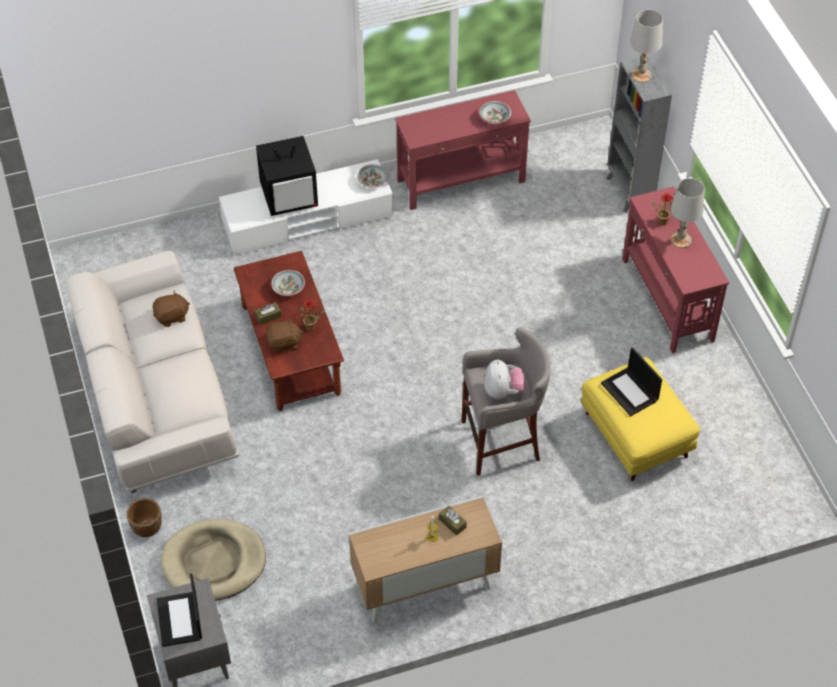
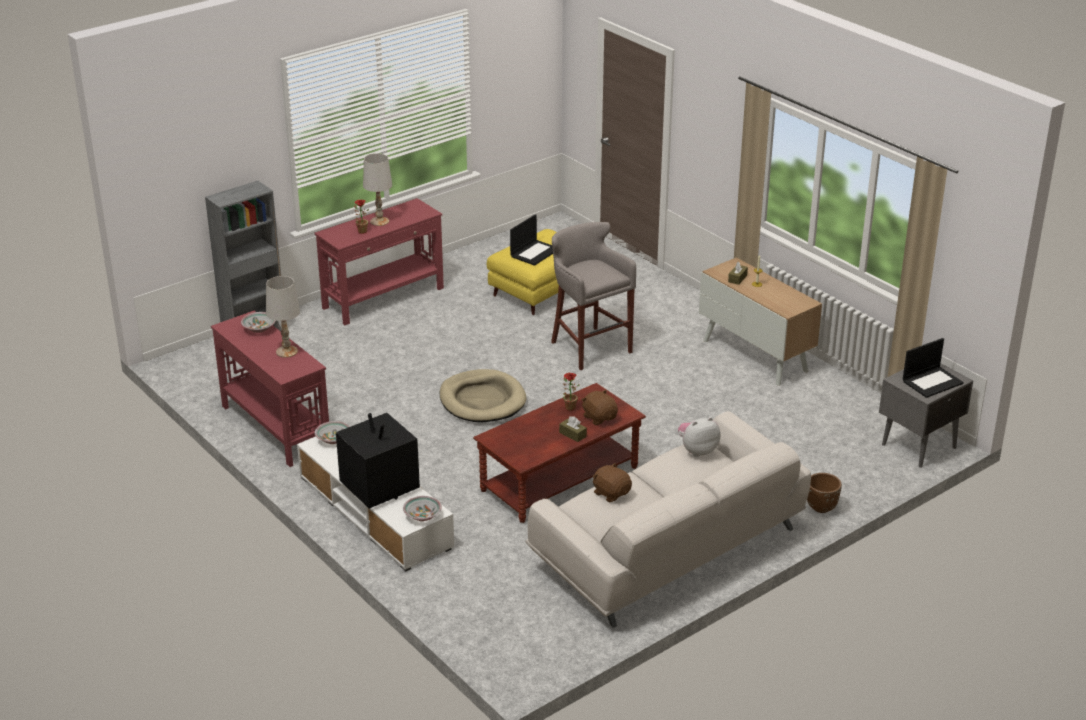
camera: 110 degrees left, 20 degrees down
beige dog bed [161,519,266,601] -> beige dog bed moved to [440,369,526,422]
bowl [271,270,305,296] -> bowl moved to [403,496,442,521]
plush toy [484,359,525,399] -> plush toy moved to [678,417,720,457]
white table lamp [630,9,663,82] -> white table lamp moved to [266,276,300,358]

